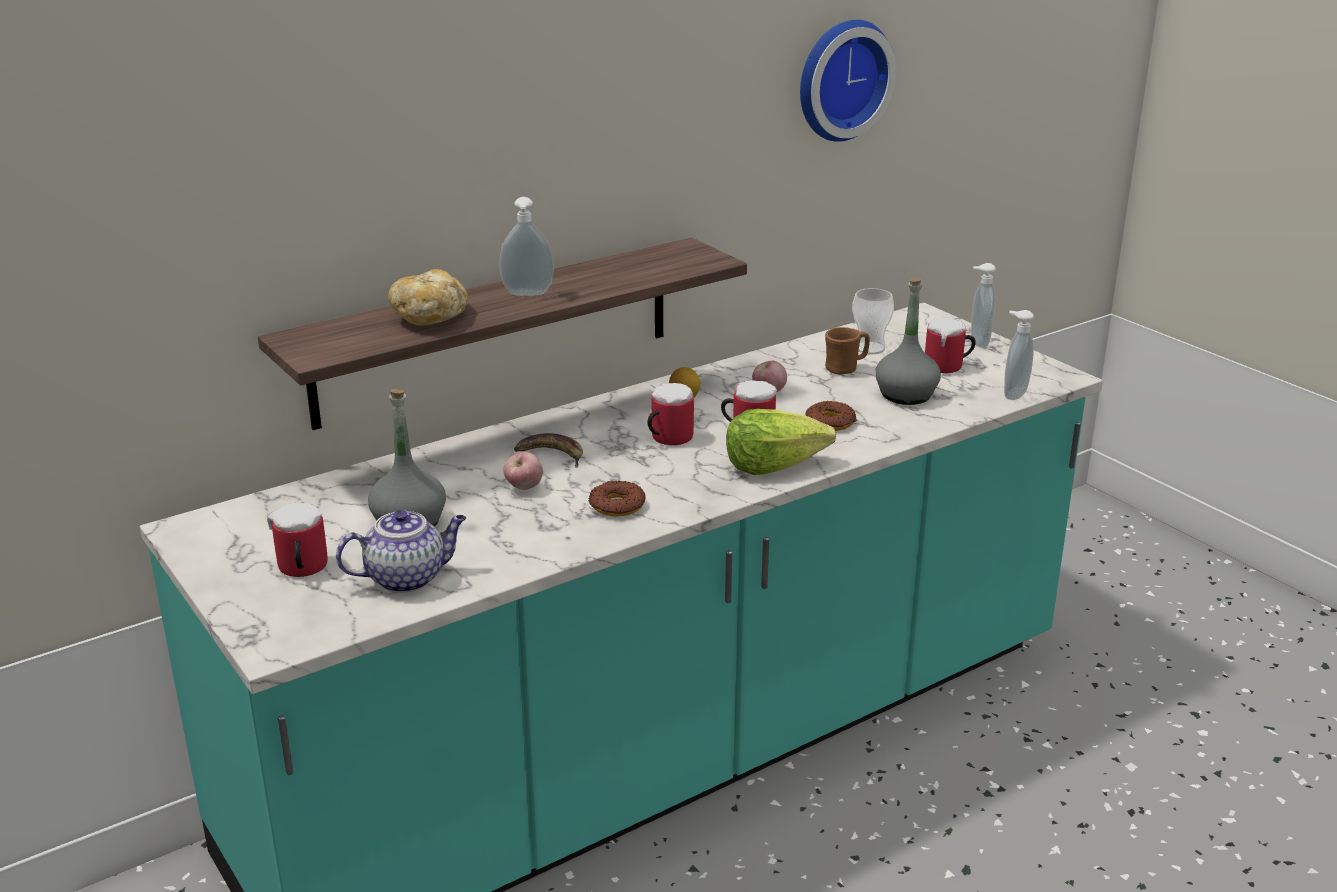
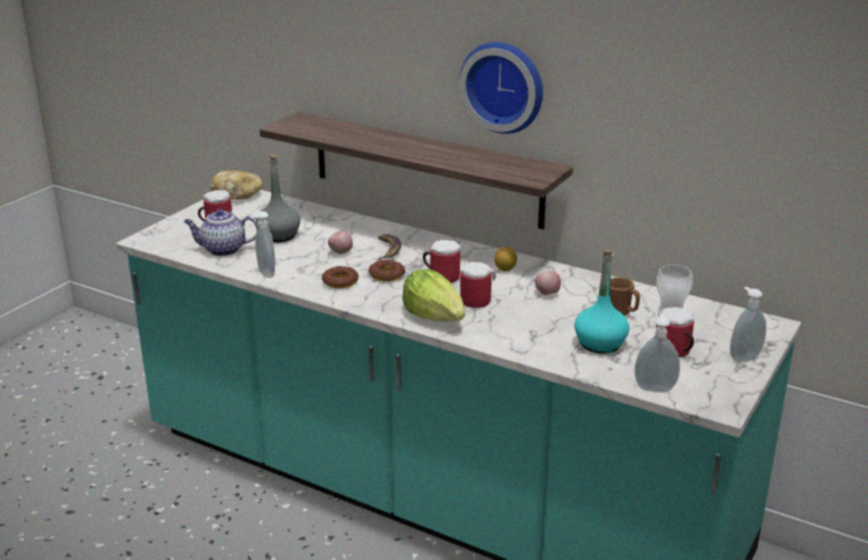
camera: 65 degrees right, 0 degrees up
teapot [336,510,466,593] -> teapot turned 135 degrees clockwise [184,209,258,256]
bread [388,269,468,325] -> bread moved to [210,171,263,200]
soap dispenser [499,197,554,296] -> soap dispenser moved to [250,211,275,278]
wall clock [800,20,896,142] -> wall clock moved to [459,42,543,134]
donut [805,401,857,431] -> donut moved to [369,260,405,282]
grey bottle [875,278,941,405] -> turquoise bottle [574,250,629,354]

